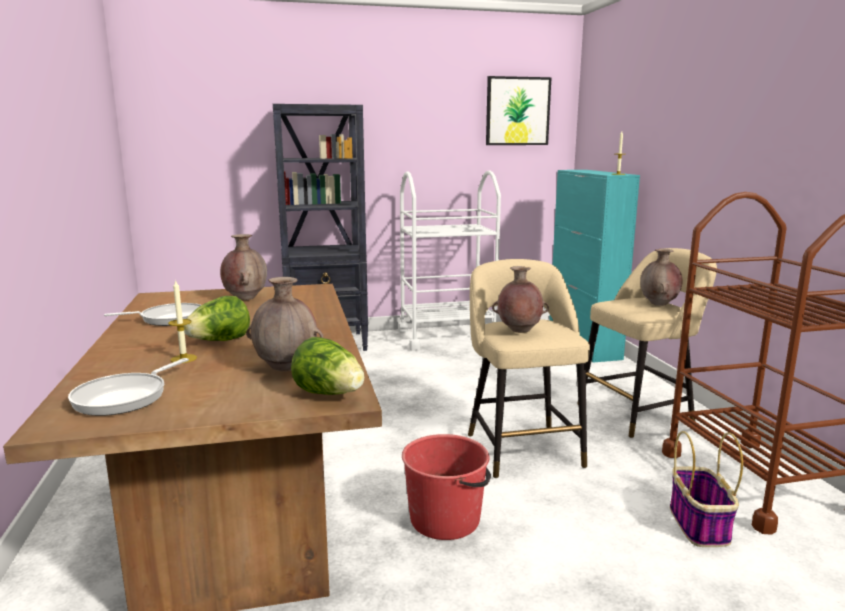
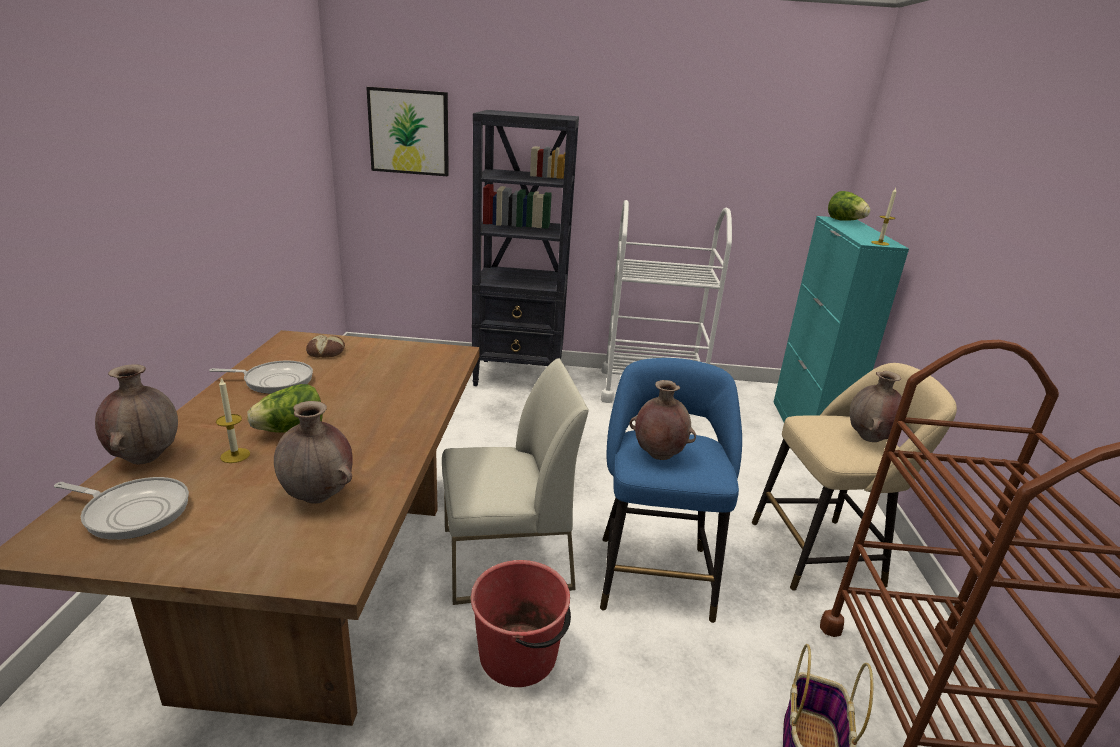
camera: 15 degrees right, 10 degrees up
frying pan [68,358,189,416] -> frying pan turned 120 degrees counterclockwise [54,477,189,540]
brown vase [220,234,267,300] -> brown vase moved to [95,364,178,464]
lettuce [291,337,364,395] -> lettuce moved to [828,191,870,221]
beige stool [468,259,590,478] -> blue stool [600,358,742,623]
picture [486,76,552,145] -> picture moved to [366,87,449,176]
none -> bread [306,334,345,358]
none -> white chair [442,358,589,605]

